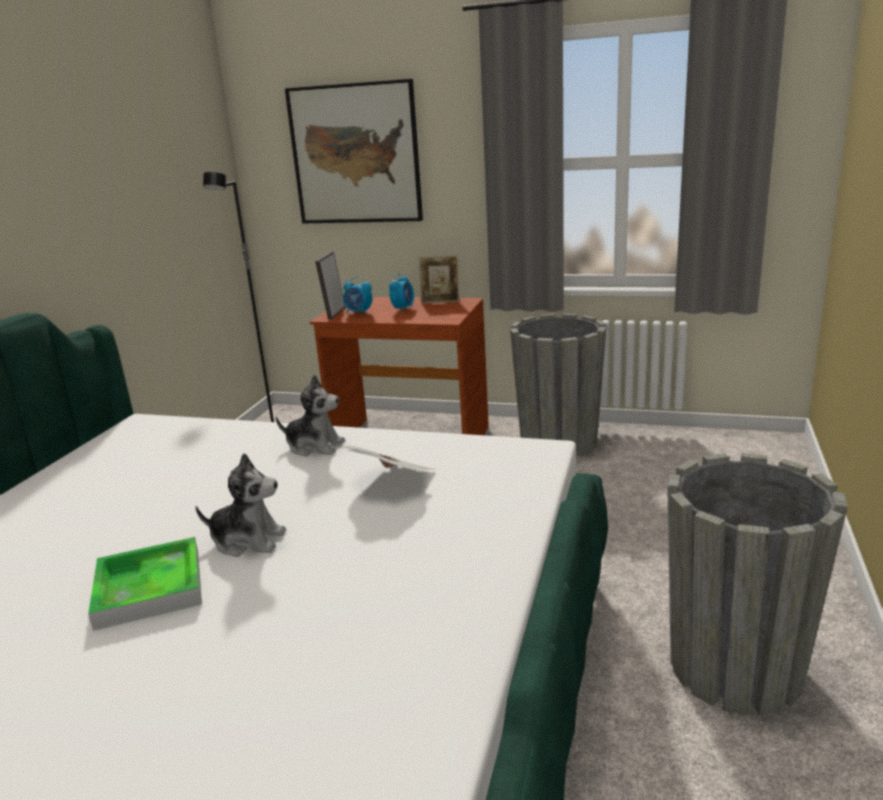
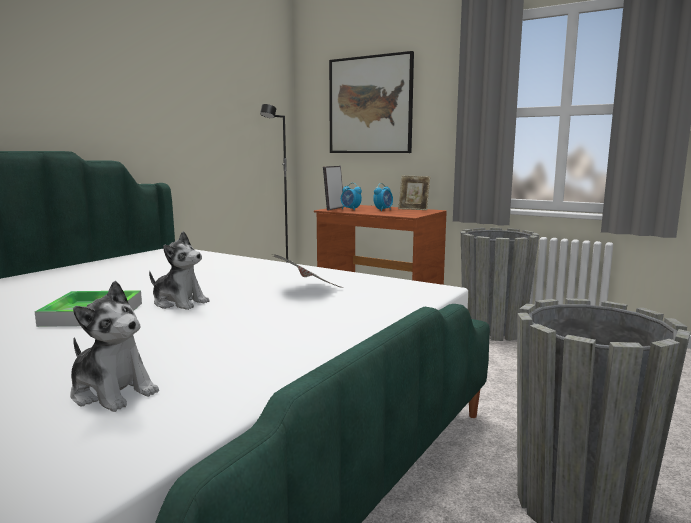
camera: 15 degrees right, 10 degrees down
plush toy [276,375,345,456] -> plush toy moved to [70,281,159,412]

